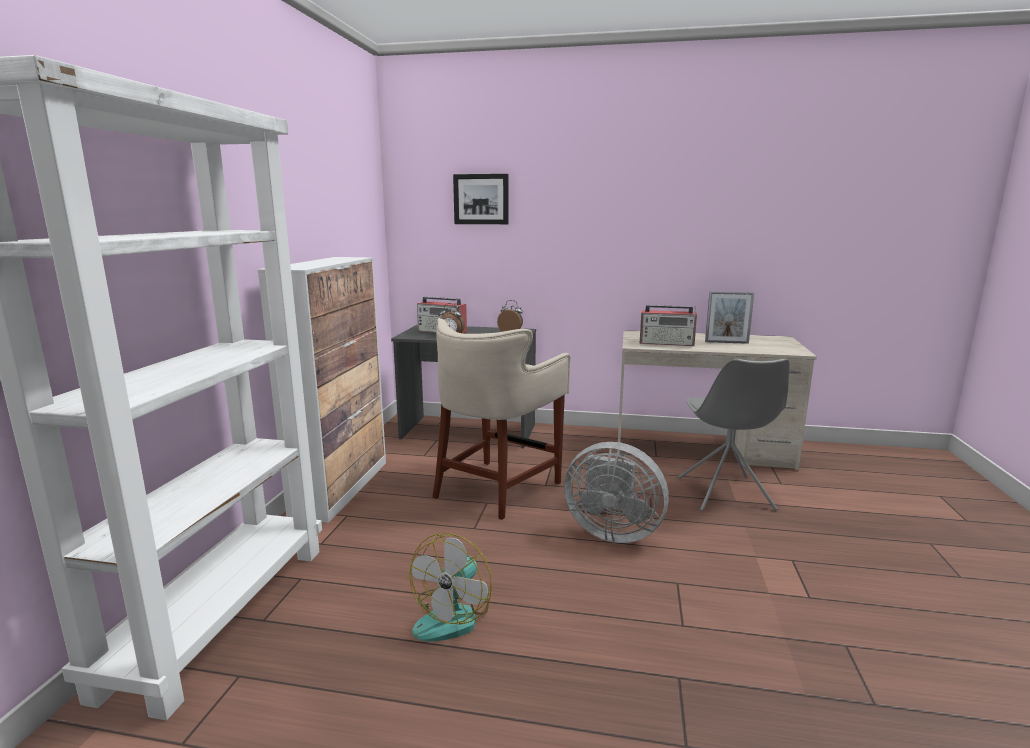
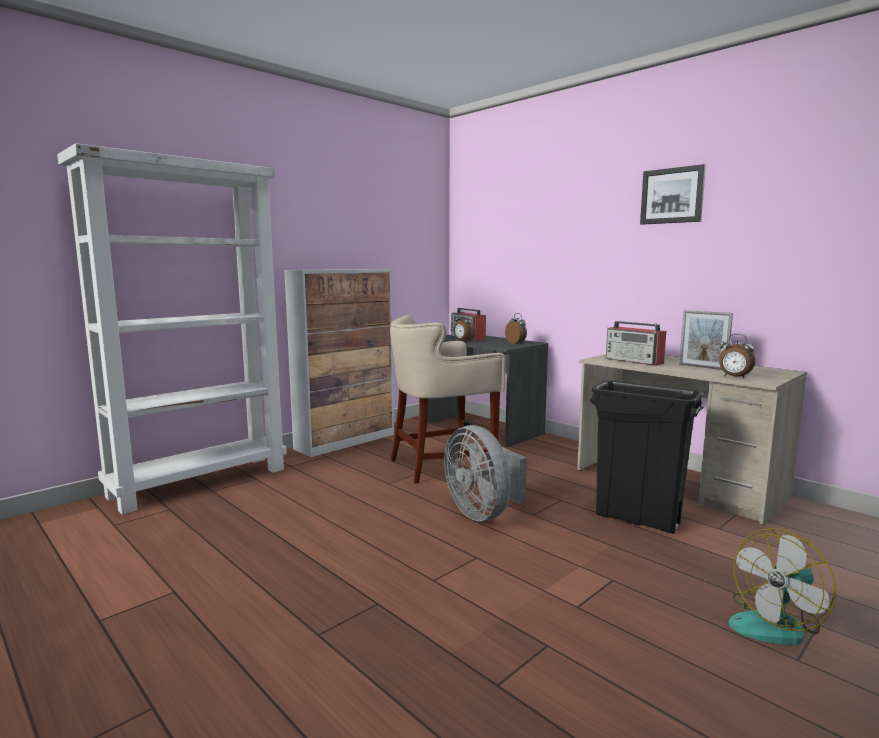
camera: 35 degrees right, 5 degrees down
fan [409,533,492,641] -> fan moved to [729,528,836,645]
picture [453,174,509,224] -> picture moved to [640,164,706,225]
grey chair [678,358,789,511] -> black trash can [590,381,703,534]
none -> alarm clock [719,334,756,378]

